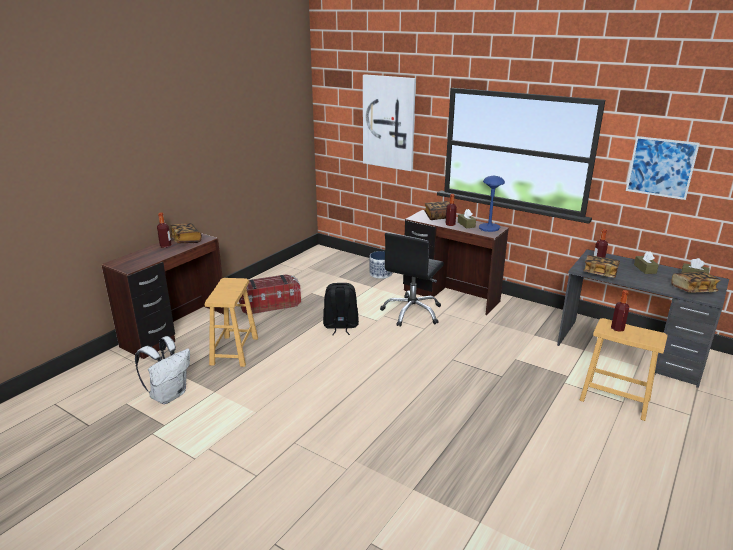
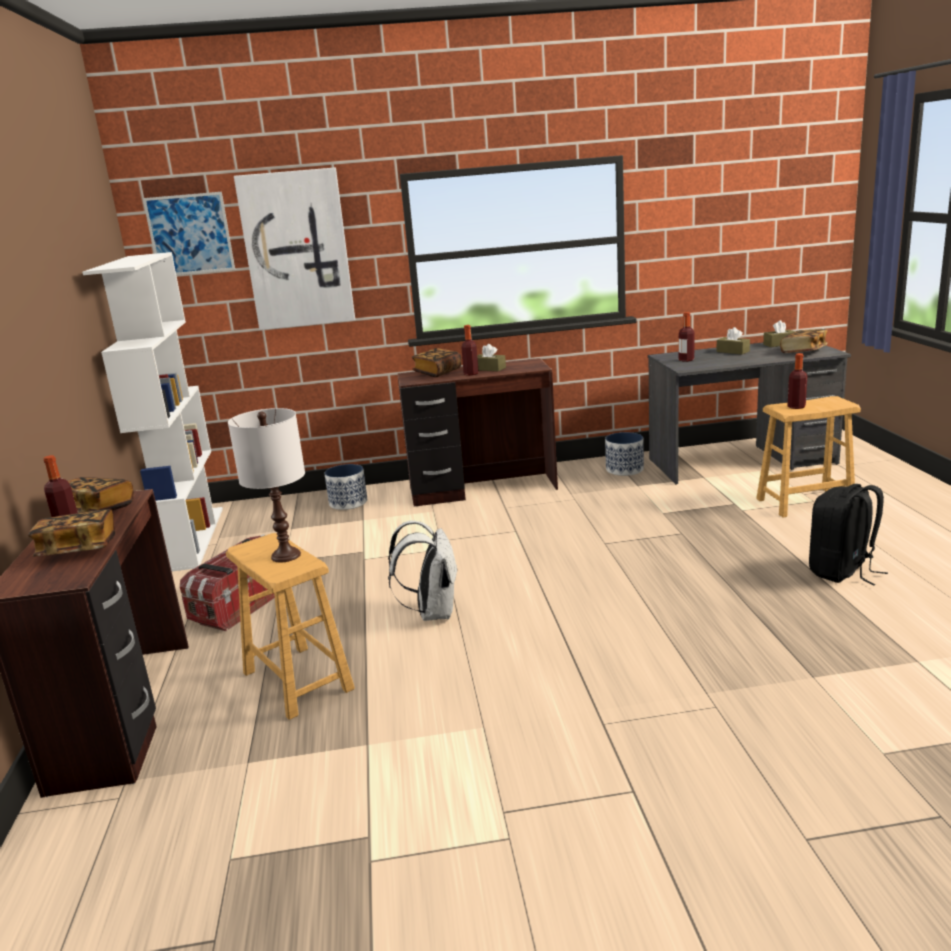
camera: 40 degrees left, 5 degrees down
white backpack [135,336,190,404] -> white backpack moved to [388,521,458,621]
black backpack [323,283,359,335] -> black backpack moved to [809,484,888,586]
black office chair [380,233,444,327] -> none
blue table lamp [479,176,505,232] -> none
book [583,255,620,278] -> book moved to [28,509,115,557]
picture [626,136,700,200] -> picture moved to [143,192,235,275]
none -> white bookcase [82,252,223,571]
none -> white table lamp [228,408,305,563]
none -> planter [605,432,644,476]

